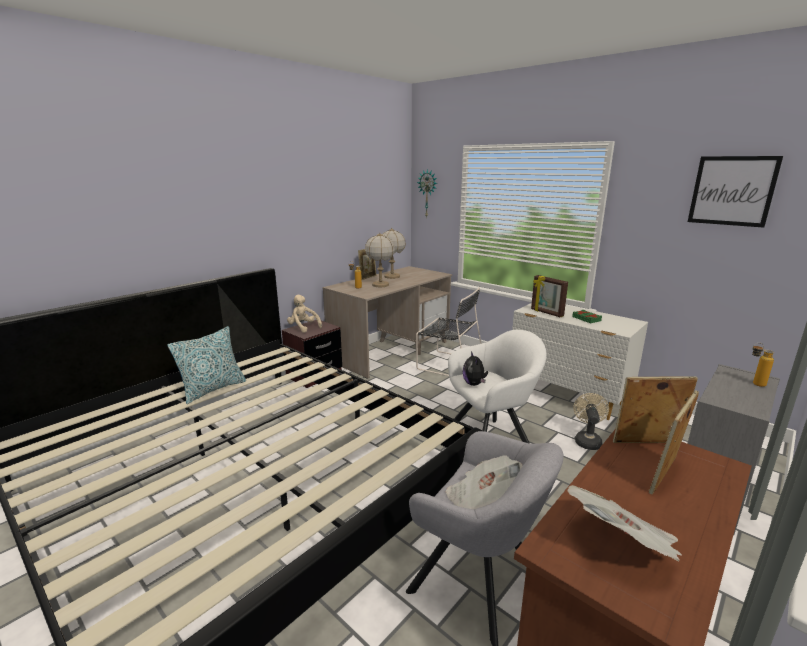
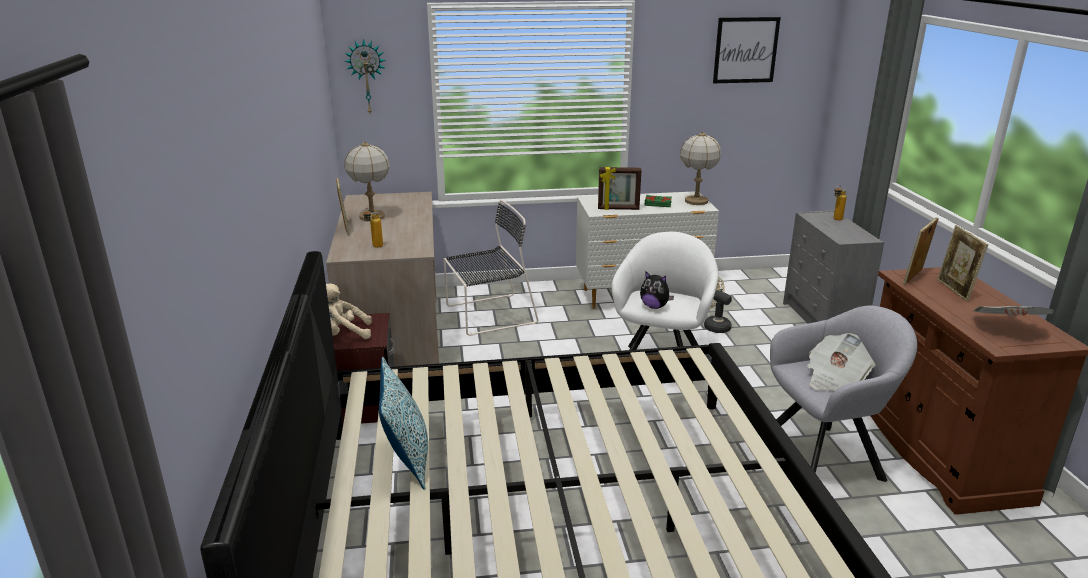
camera: 50 degrees left, 5 degrees up
table lamp [365,233,395,287] -> table lamp moved to [680,131,721,205]

